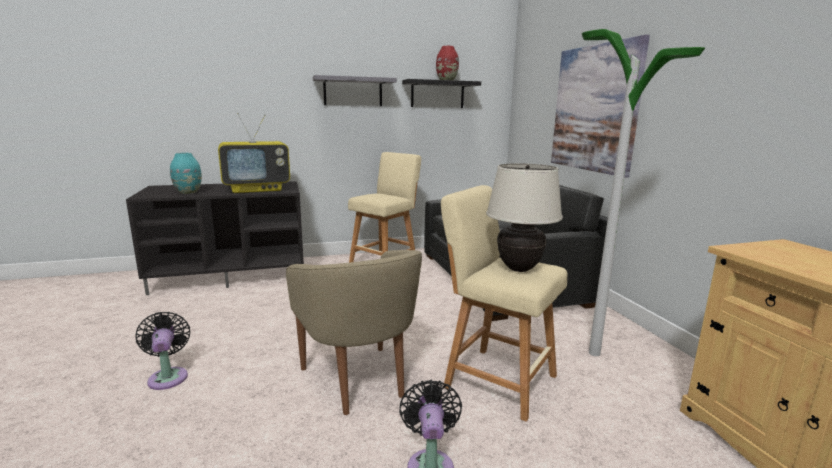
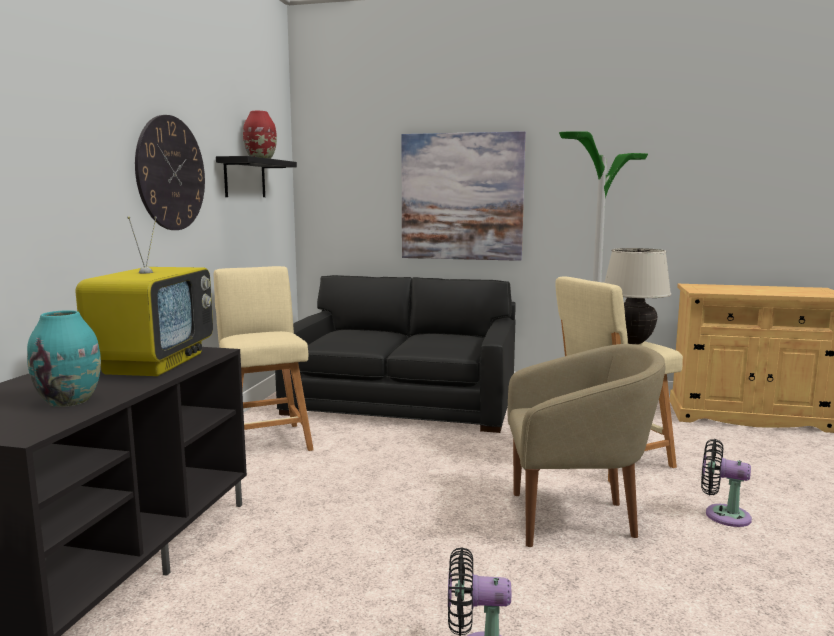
camera: 60 degrees left, 5 degrees down
grey shelf [313,75,397,106] -> wall clock [135,115,205,230]

